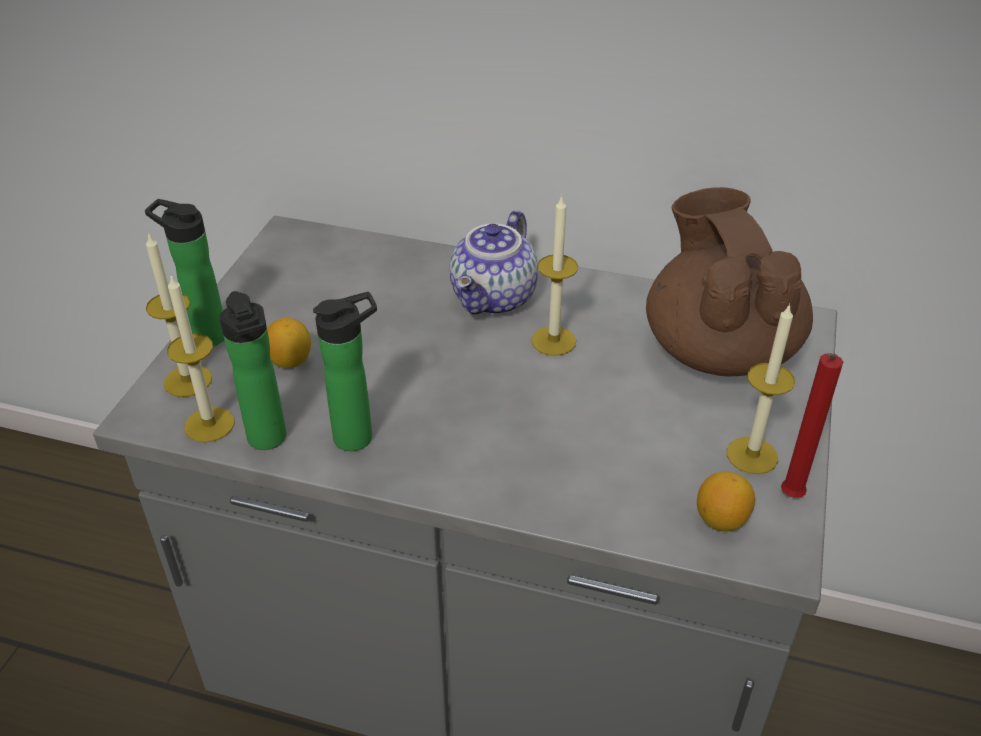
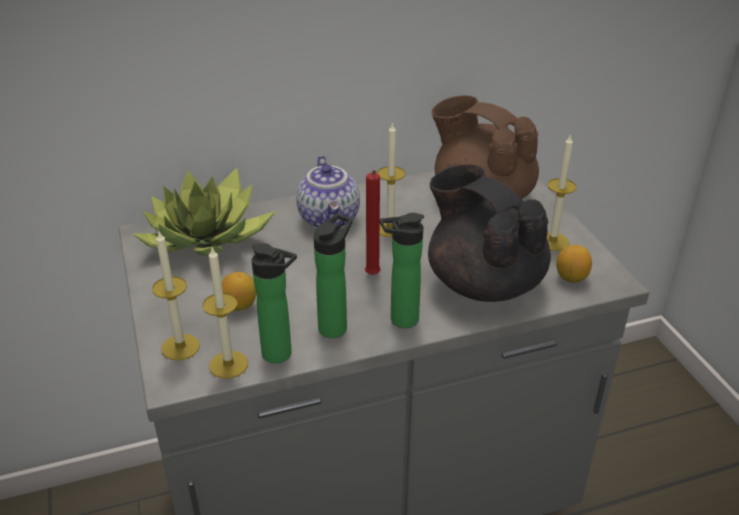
camera: 35 degrees left, 5 degrees down
bottle [145,199,224,346] -> bottle moved to [380,213,424,328]
red candle [781,353,843,498] -> red candle moved to [365,170,381,275]
none -> potted plant [133,167,275,256]
none -> black teapot [428,165,551,302]

